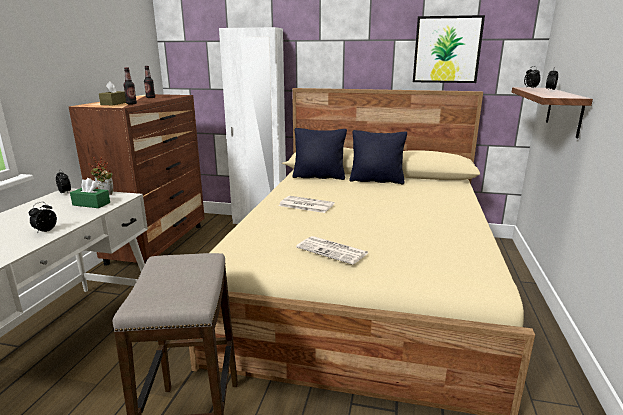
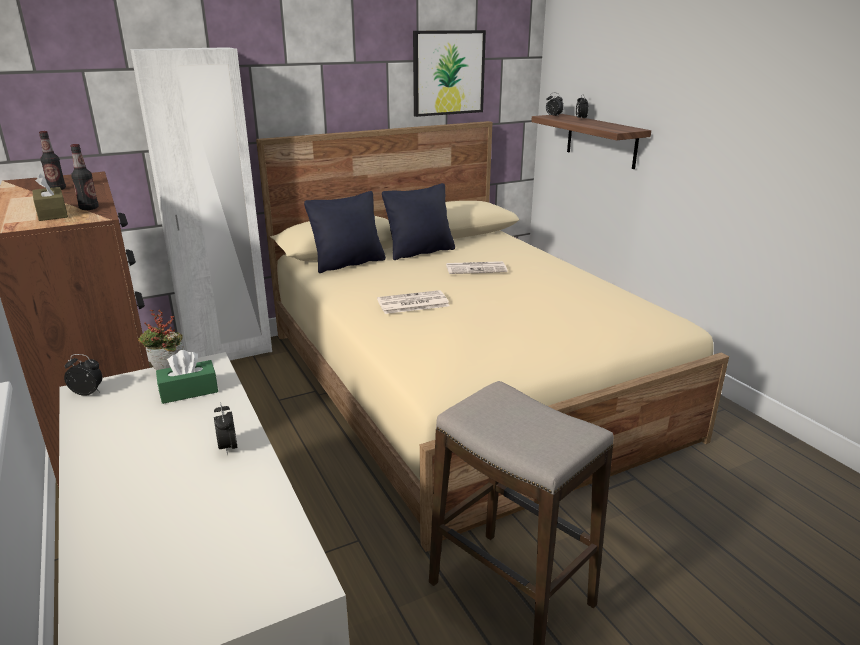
camera: 40 degrees left, 5 degrees up
newspaper [296,236,368,265] -> newspaper moved to [446,261,508,274]

